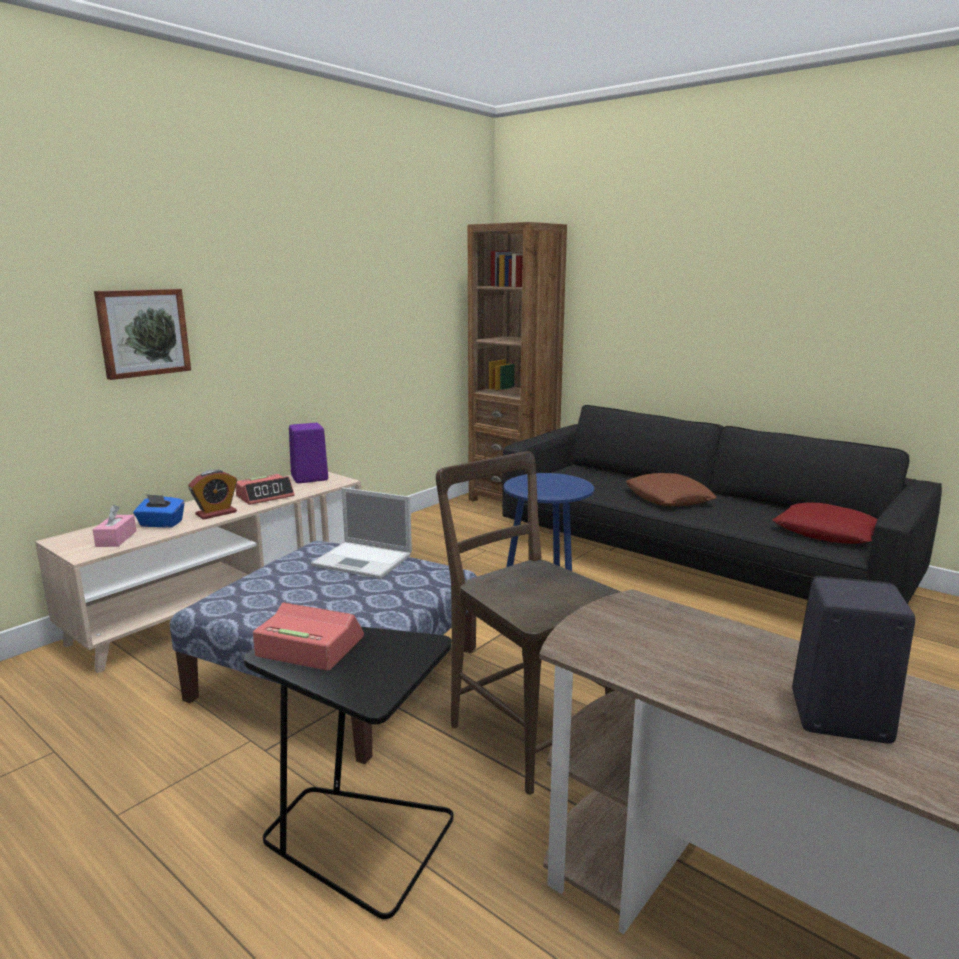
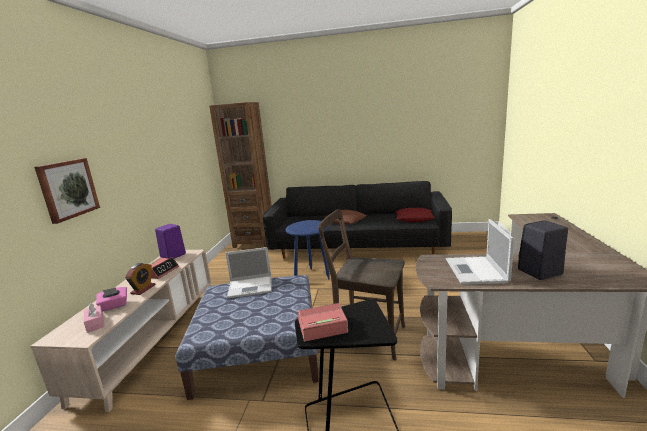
camera: 30 degrees left, 0 degrees up
blue tissue box [133,494,185,528] -> pink tissue box [96,287,127,311]
none -> laptop [446,219,514,285]

